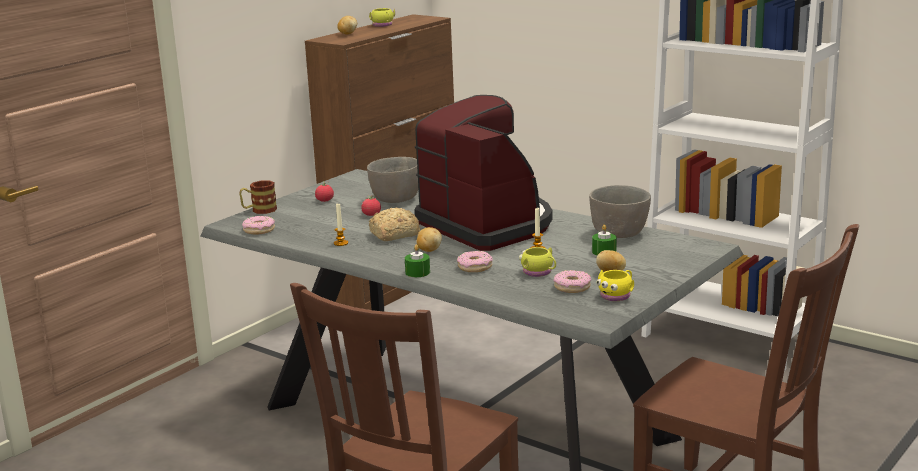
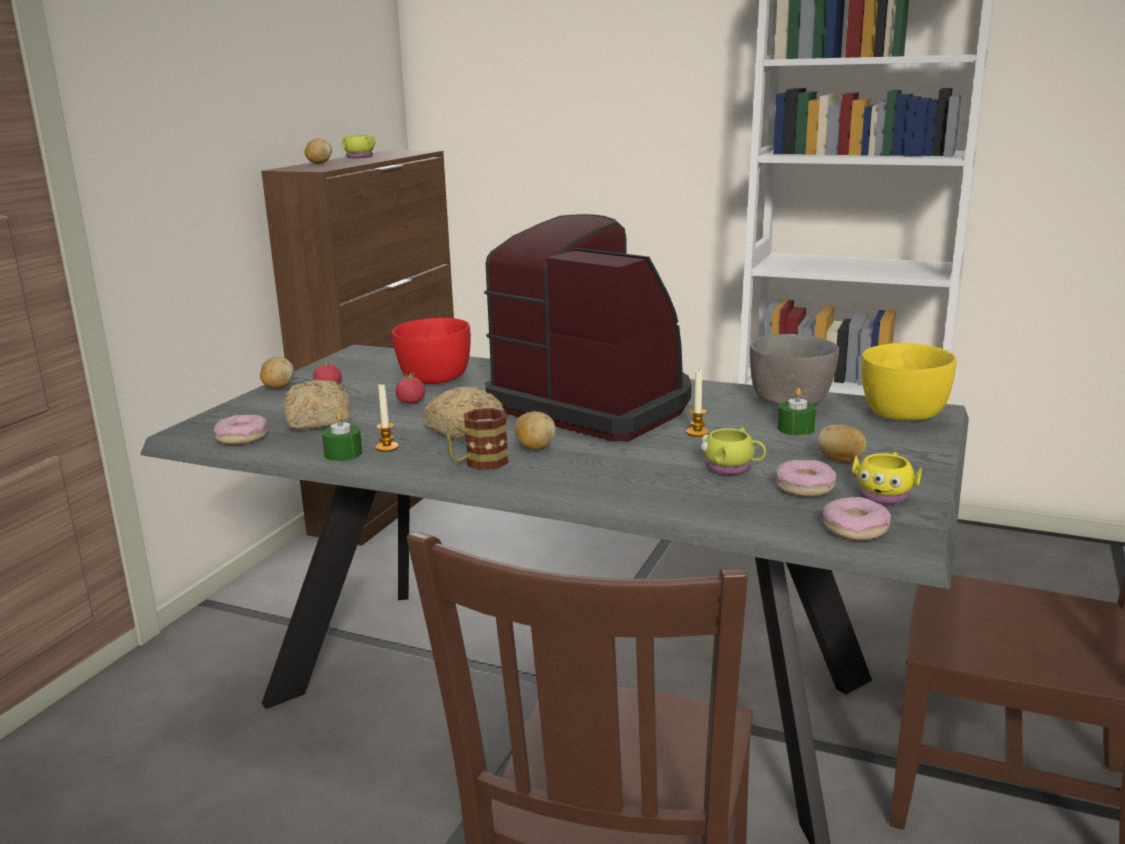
camera: 15 degrees left, 0 degrees up
mug [239,181,277,214] -> mug moved to [446,408,509,470]
grey bowl [367,157,418,203] -> red bowl [392,318,471,384]
green candle [405,245,430,277] -> green candle moved to [322,412,362,461]
donut [457,251,493,272] -> donut moved to [823,497,891,541]
none -> potato [260,357,294,388]
none -> bread [284,380,351,430]
none -> yellow bowl [861,343,956,421]

